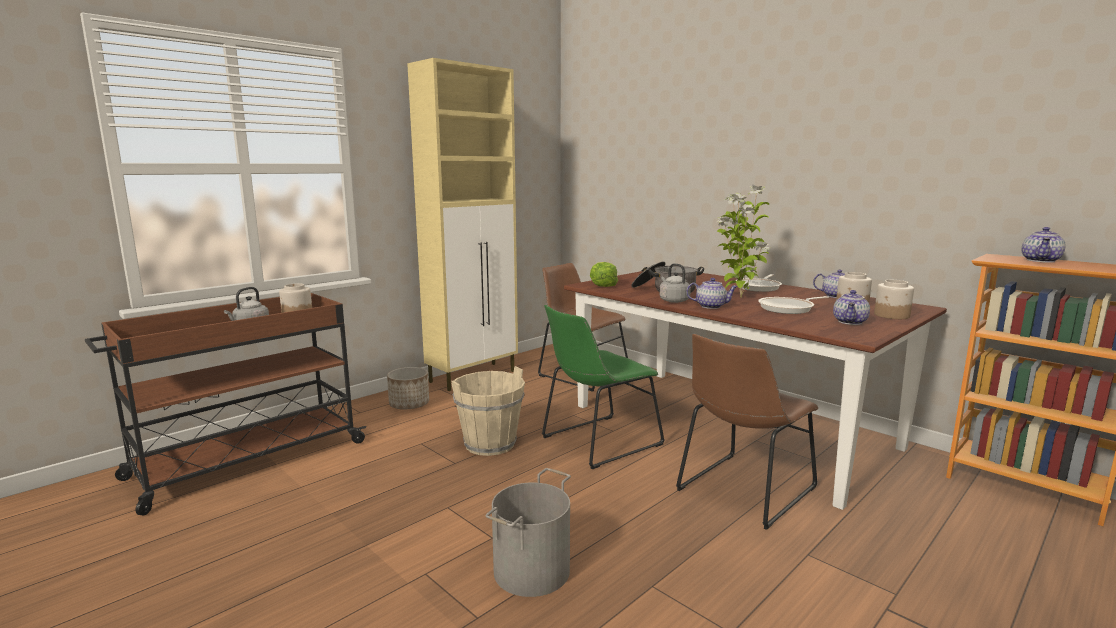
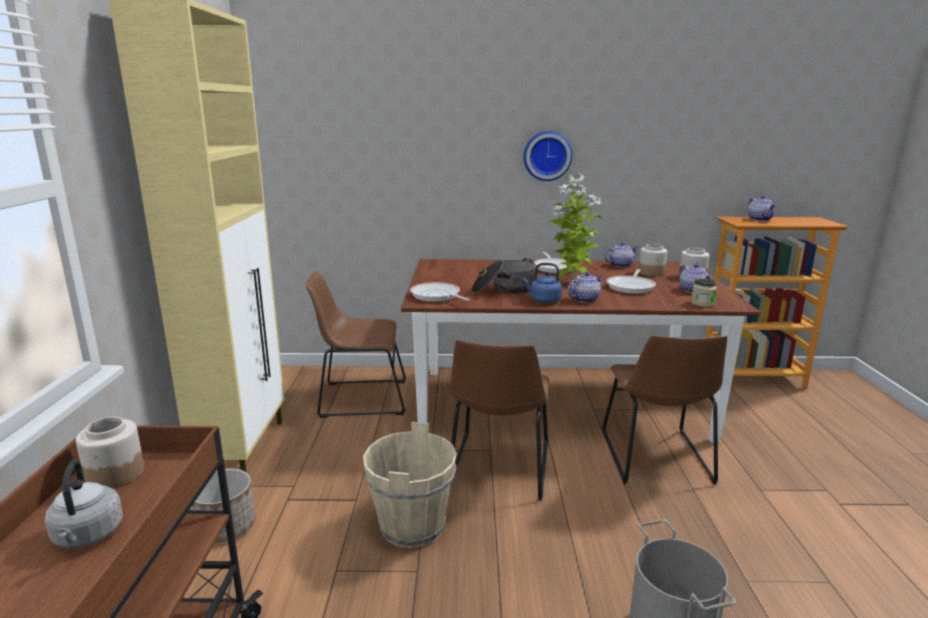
camera: 45 degrees left, 5 degrees up
green chair [542,305,665,469] -> brown chair [449,340,549,501]
lettuce [590,262,618,287] -> frying pan [410,282,470,302]
grey kettle [659,263,691,303] -> blue kettle [523,263,562,303]
none -> wall clock [524,131,572,181]
none -> jar [691,279,717,307]

